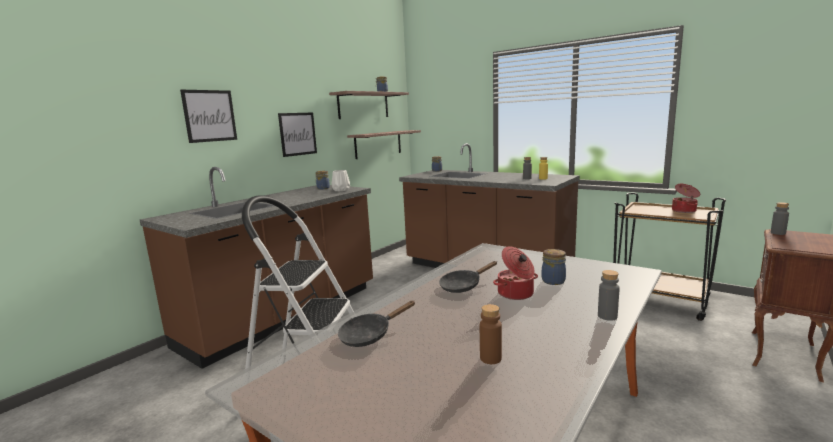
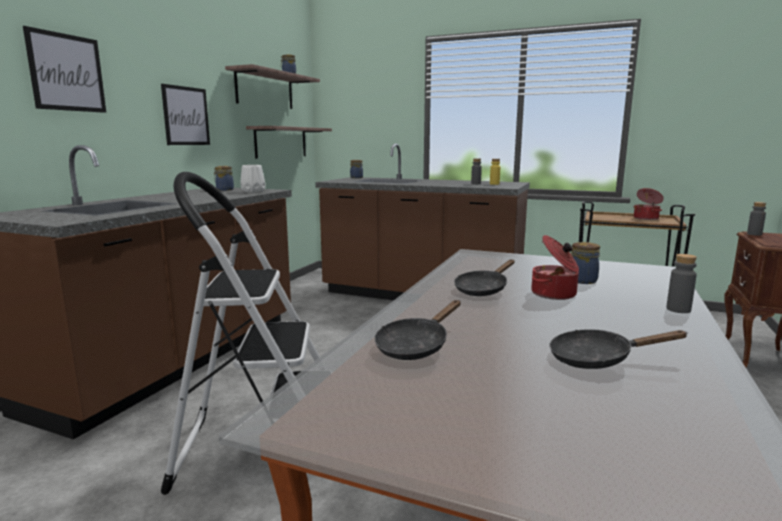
camera: 15 degrees left, 0 degrees up
brown bottle [480,304,502,364] -> black frying pan [549,329,688,369]

